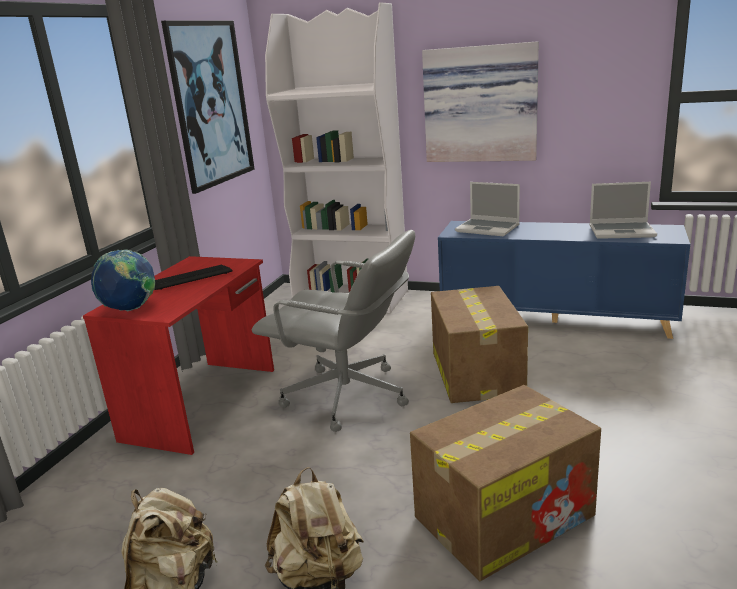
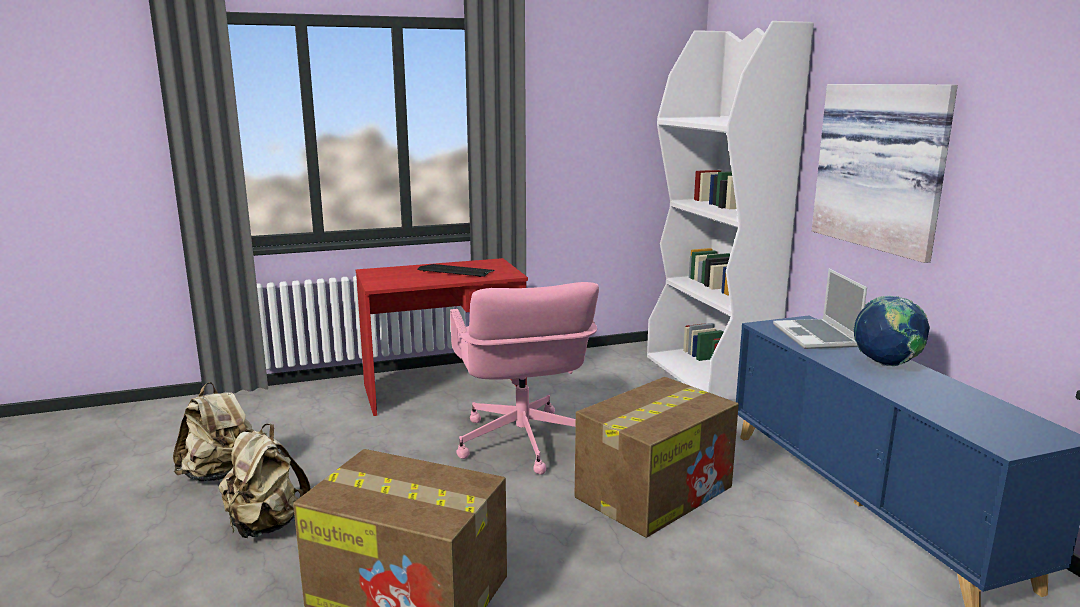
camera: 50 degrees right, 5 degrees down
globe [91,249,155,312] -> globe moved to [853,296,930,366]
picture [161,20,254,194] -> none
grey office chair [252,230,415,432] -> pink office chair [450,282,599,474]
laptop [590,182,657,239] -> none

